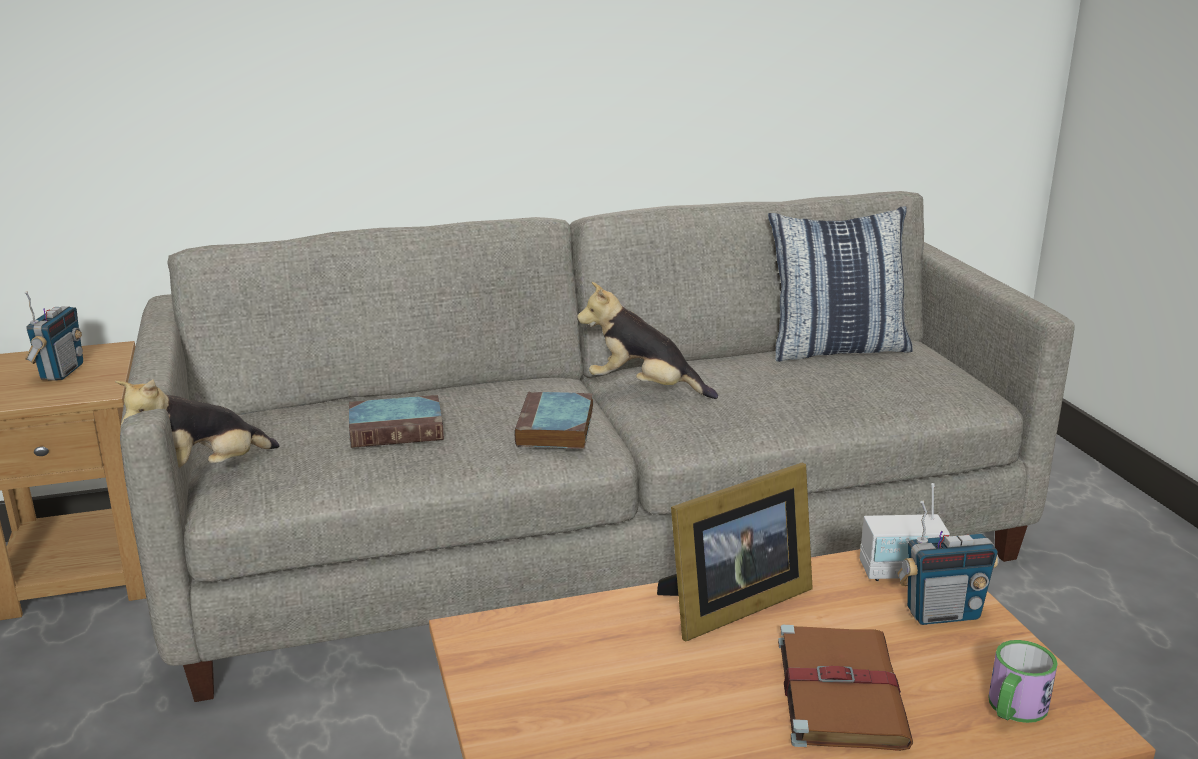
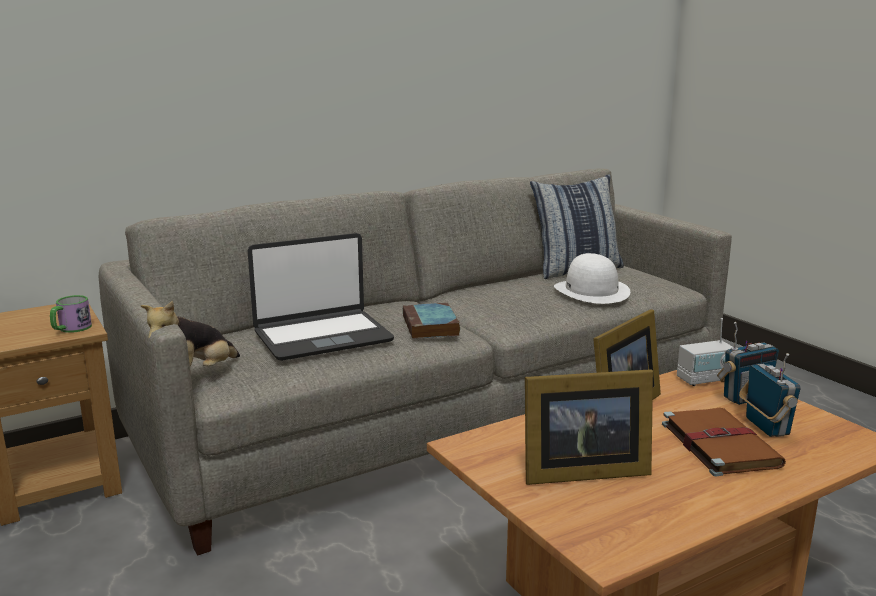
camera: 15 degrees left, 5 degrees down
radio [24,291,83,381] -> radio moved to [739,353,801,437]
book [349,395,444,448] -> laptop [248,233,394,361]
plush toy [577,282,718,399] -> none
mug [988,640,1058,723] -> mug moved to [50,295,92,333]
none -> picture frame [525,369,653,485]
none -> white hat [554,253,630,304]

